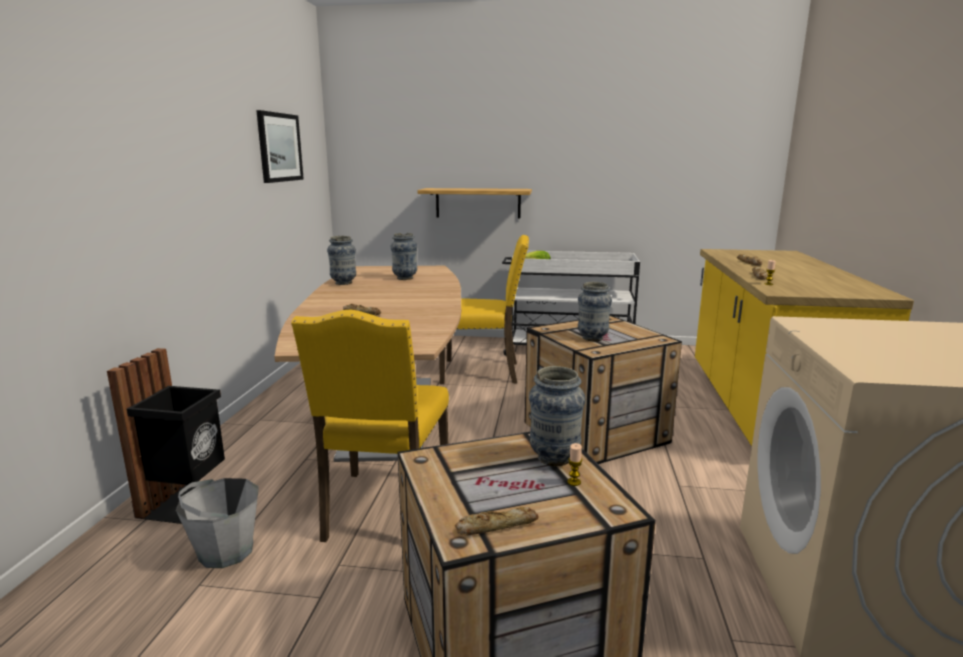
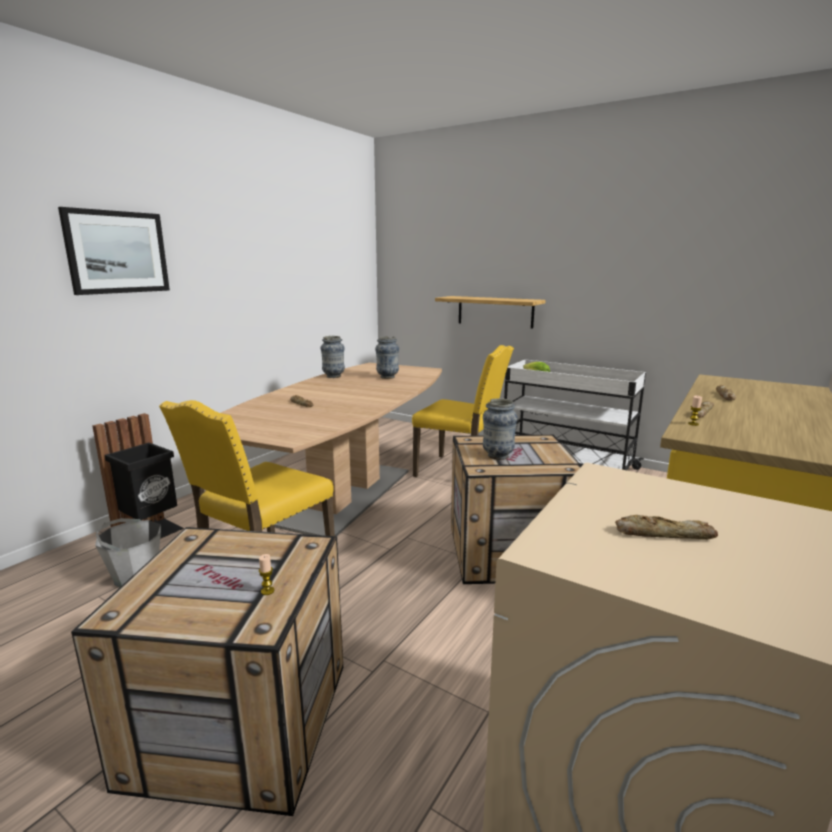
camera: 25 degrees right, 0 degrees up
picture [256,110,304,183] -> picture moved to [58,207,170,295]
bread [455,507,539,535] -> bread moved to [615,515,718,540]
vase [529,366,585,466] -> none

